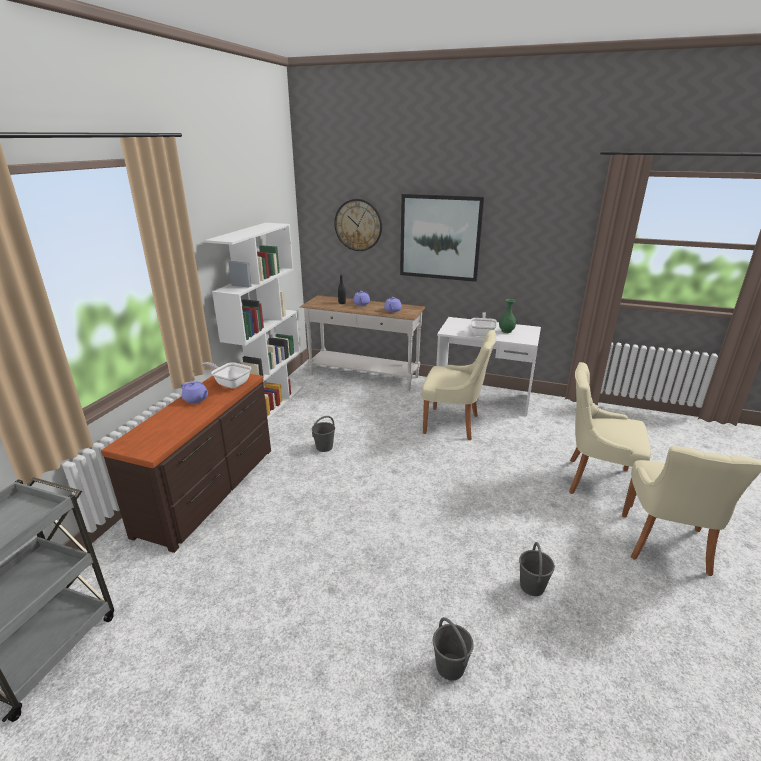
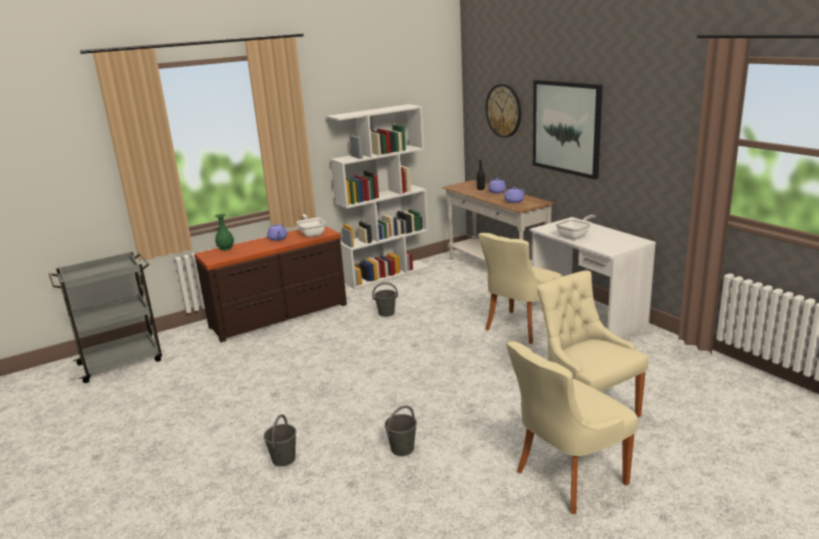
camera: 40 degrees right, 5 degrees down
beige chair [422,330,496,440] -> beige chair turned 75 degrees clockwise [478,233,562,344]
green vase [499,299,516,333] -> green vase moved to [215,214,234,251]

